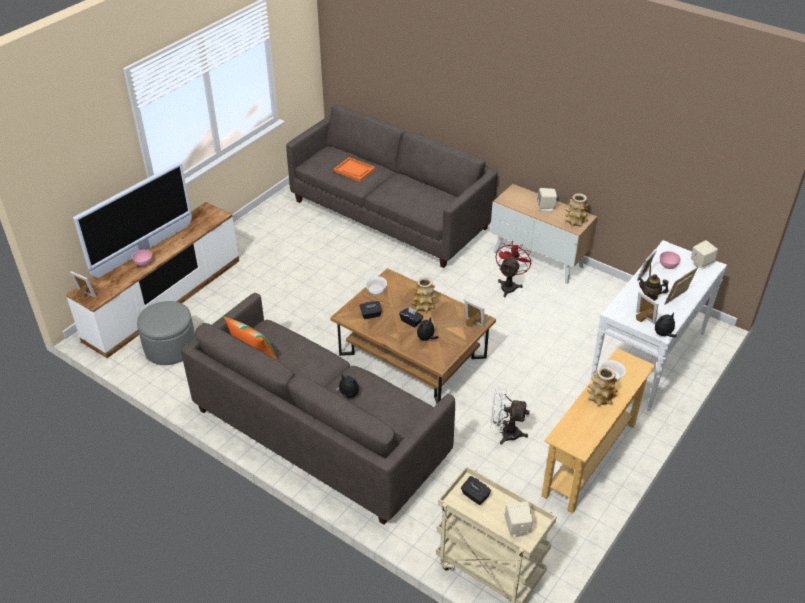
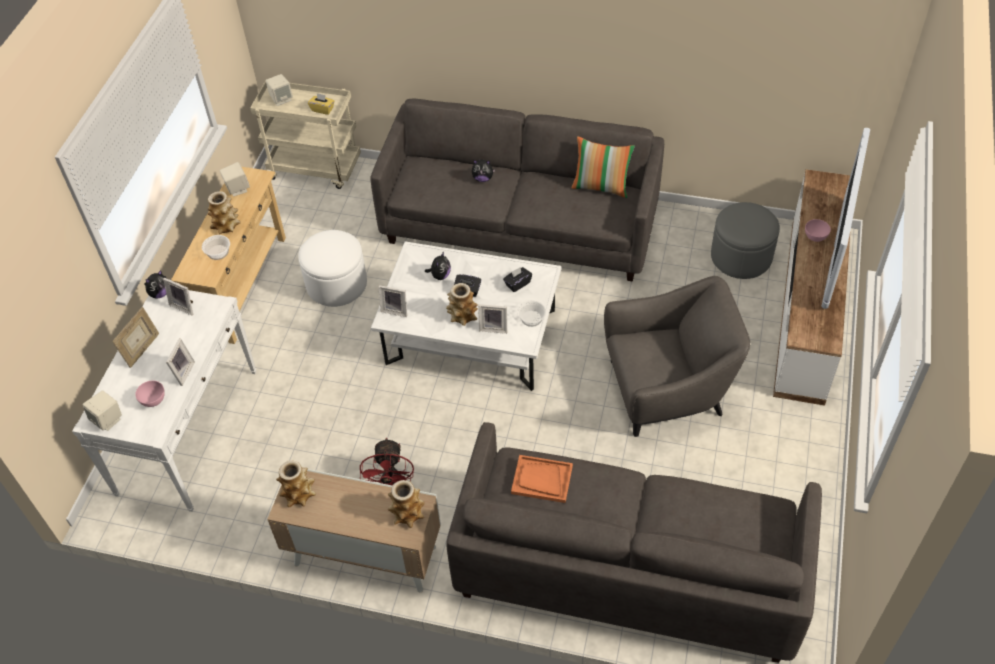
camera: 160 degrees right, 10 degrees up
picture frame [70,271,96,299] -> picture frame moved to [478,304,507,334]
brown coffee table [330,268,496,404] -> white coffee table [371,242,561,391]
orange tray [334,157,375,182] -> orange tray moved to [511,455,573,503]
black tissue box [461,476,491,505] -> yellow tissue box [308,93,334,115]
white fan [490,387,530,445] -> white ottoman [298,230,367,307]
beige speaker [537,188,558,212] -> beige speaker moved to [220,162,250,196]
teapot [638,274,669,301] -> none
none -> vase [388,480,425,528]
none -> grey armchair [604,276,750,437]

